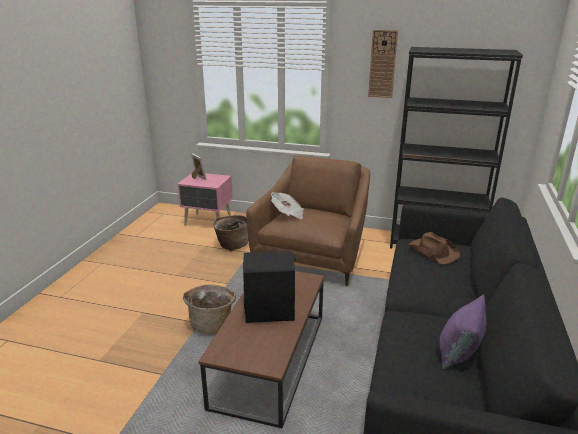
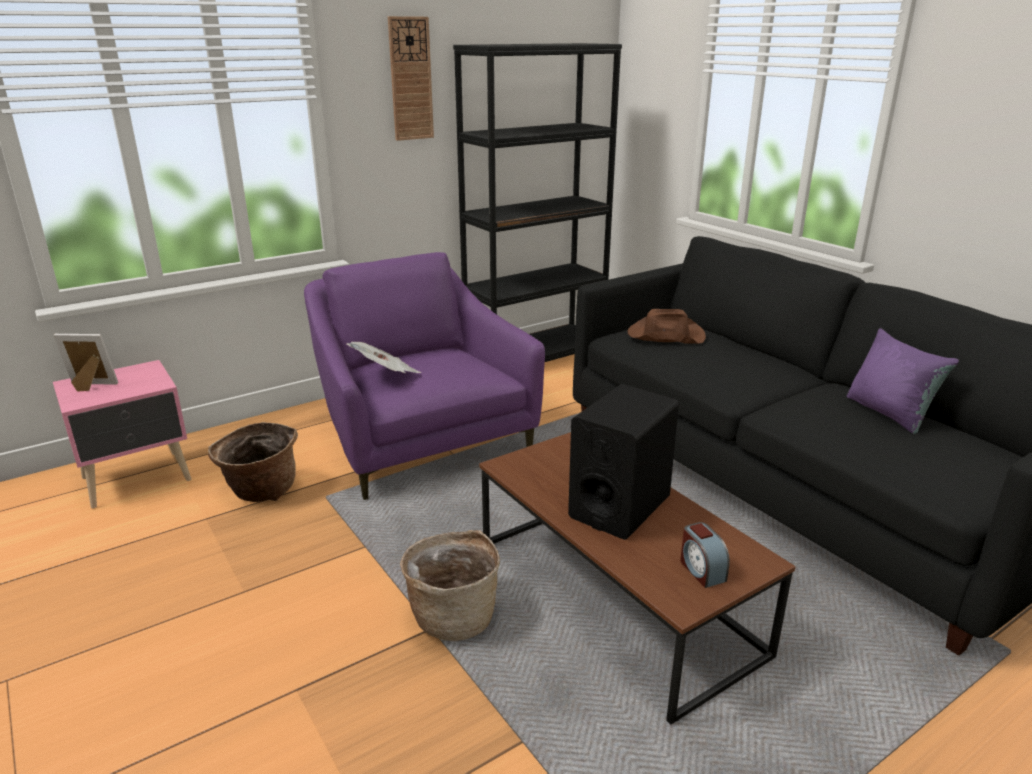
camera: 50 degrees left, 0 degrees up
brown armchair [246,156,370,286] -> purple armchair [304,252,545,500]
none -> alarm clock [680,522,730,588]

